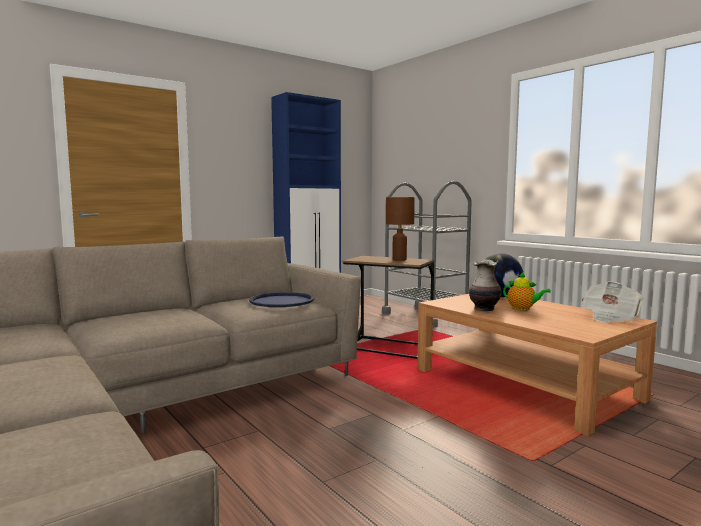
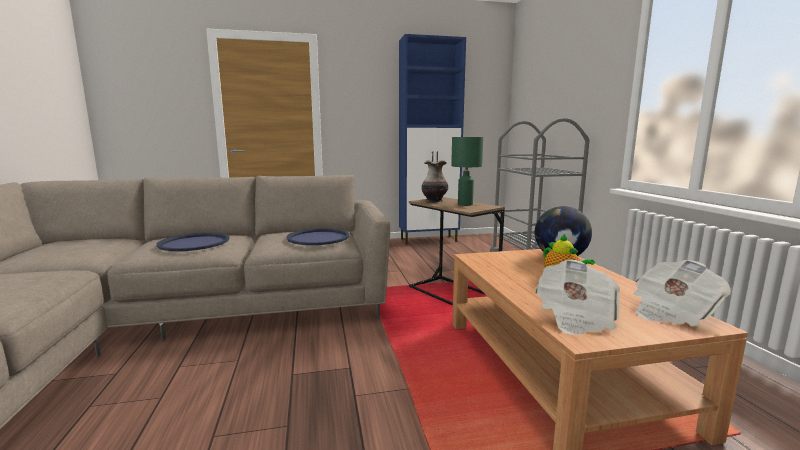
camera: 25 degrees right, 5 degrees up
brown table lamp [386,197,415,261] -> green table lamp [451,137,483,206]
vase [469,259,502,311] -> vase moved to [422,160,448,203]
none -> blue tray [156,232,230,251]
none -> newspaper [535,259,620,335]

